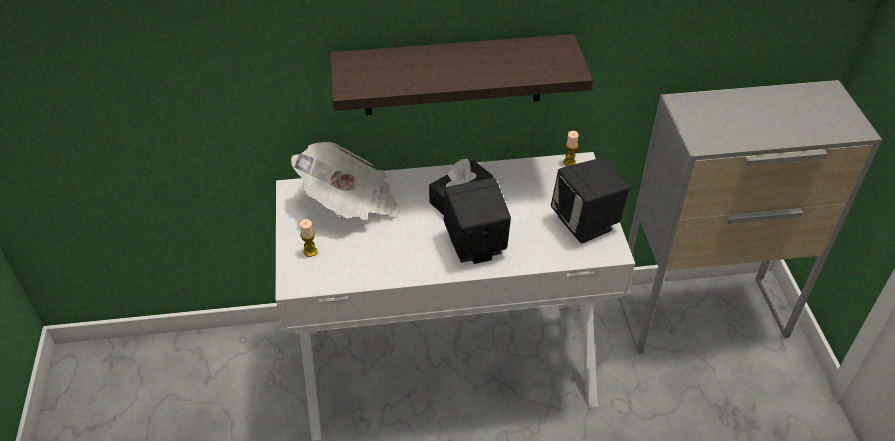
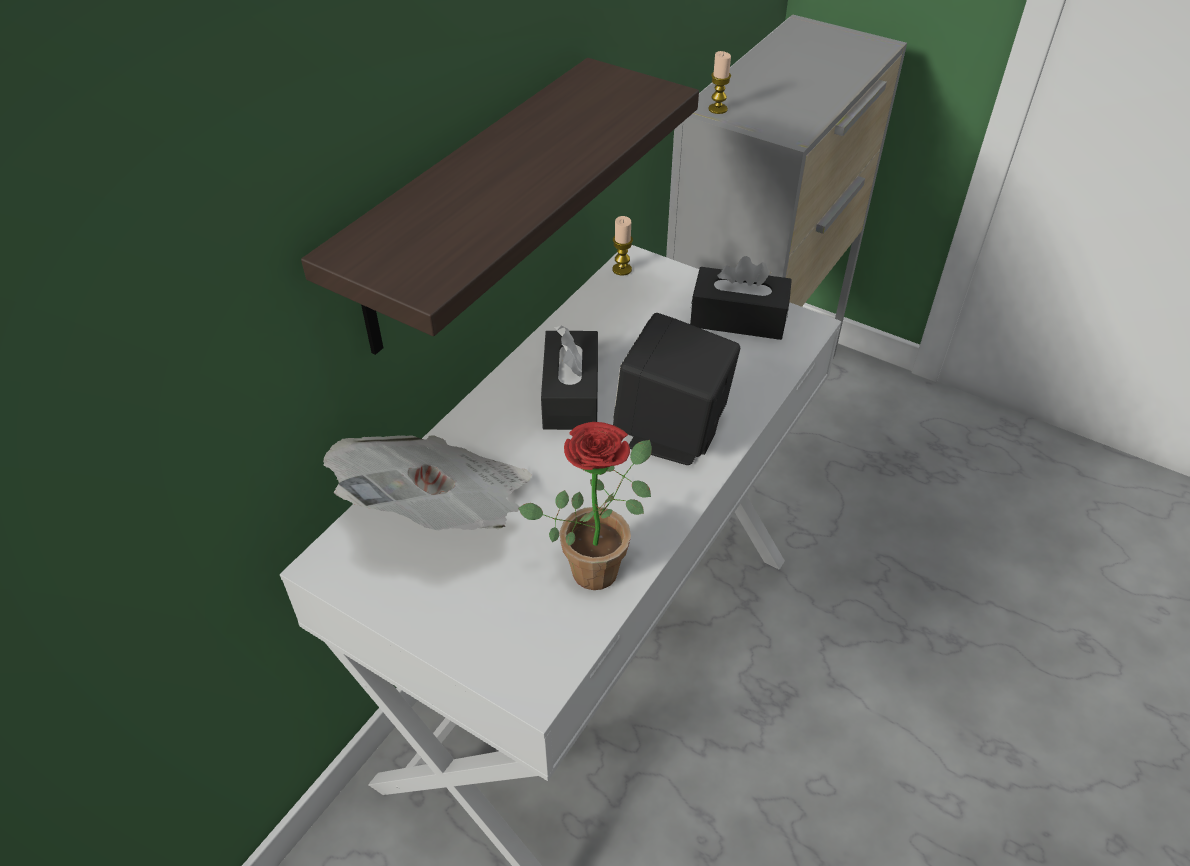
camera: 50 degrees left, 0 degrees up
candle [300,219,317,257] -> candle moved to [708,51,731,114]
black speaker [551,158,630,244] -> black tissue box [690,256,792,340]
none -> potted plant [518,422,652,590]

